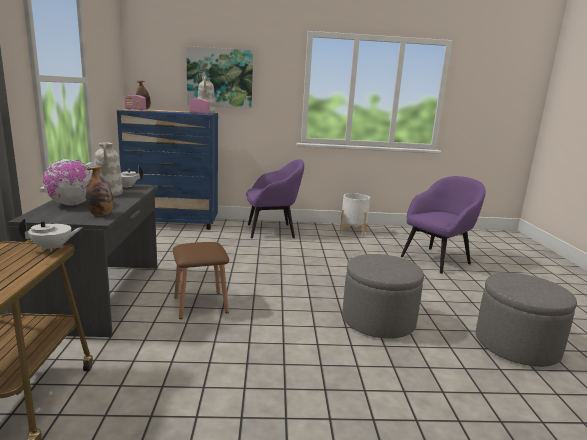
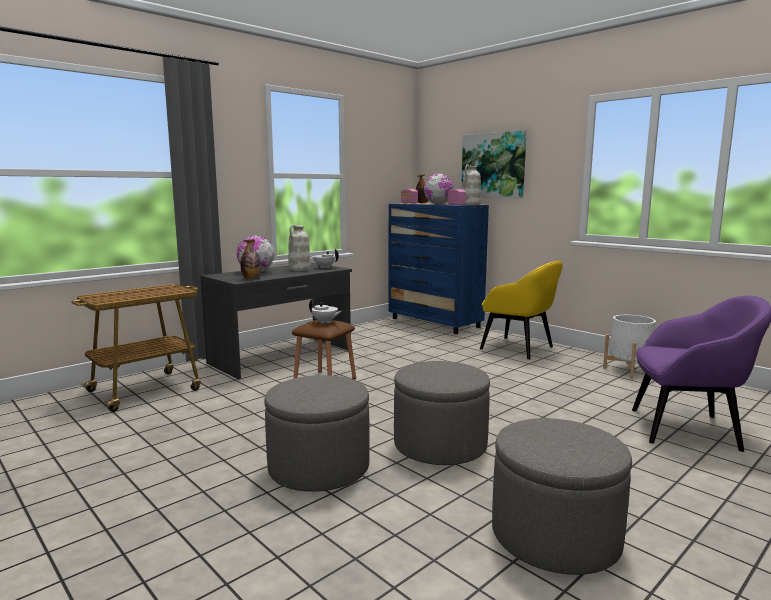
camera: 50 degrees right, 5 degrees down
white teapot [19,218,83,252] -> white teapot moved to [309,299,342,324]
purple armchair [246,159,304,238] -> yellow armchair [480,261,562,360]
none -> grey ottoman [264,375,370,492]
none -> globe [424,174,454,204]

